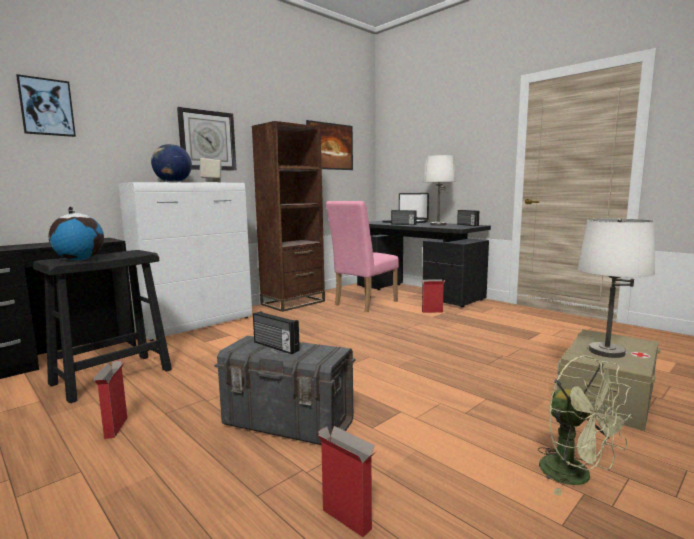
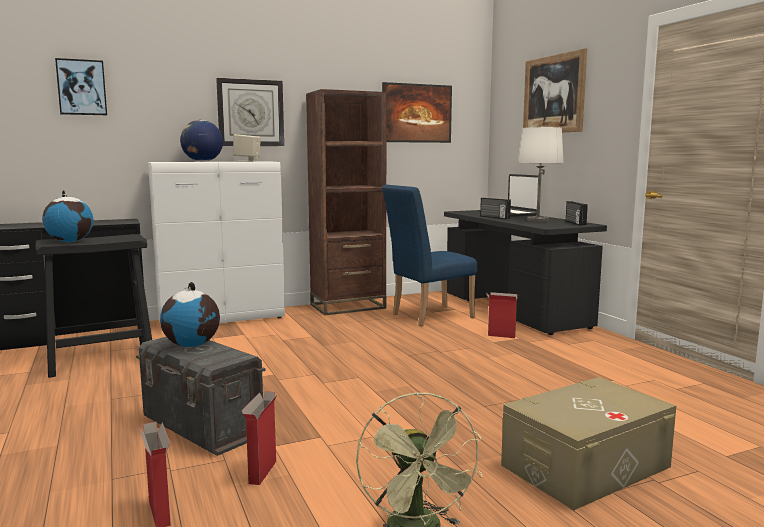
camera: 20 degrees right, 0 degrees up
cardboard box [93,361,127,439] -> cardboard box moved to [242,391,278,485]
radio [253,311,300,354] -> globe [160,282,220,347]
pink chair [326,201,399,312] -> blue chair [382,185,477,327]
white table lamp [578,218,655,358] -> none
none -> picture [523,48,587,133]

